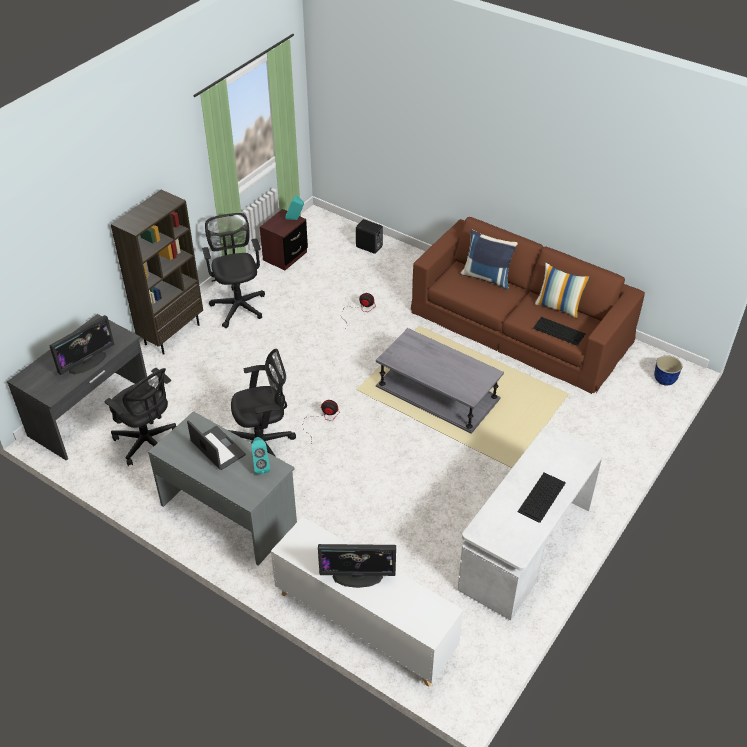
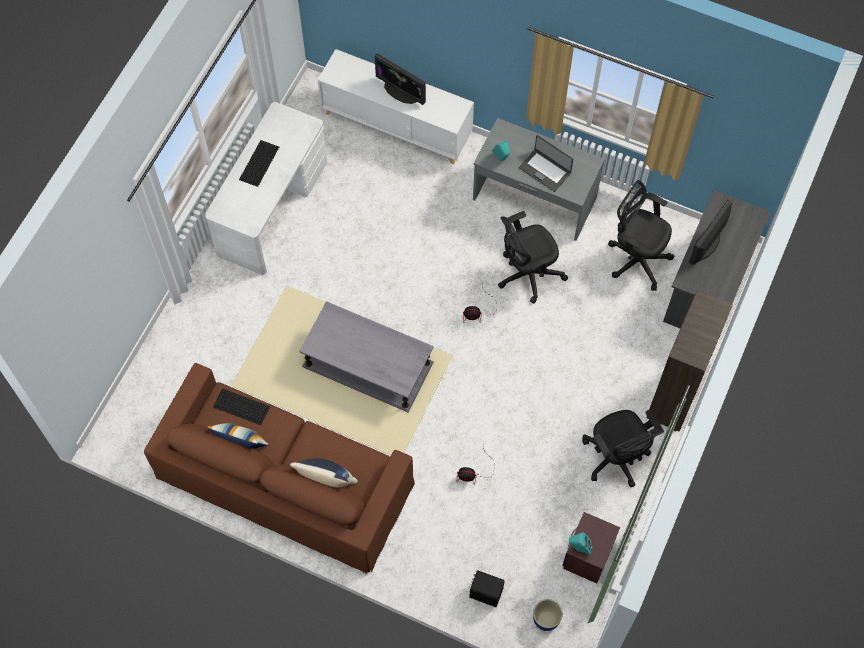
camera: 170 degrees right, 20 degrees up
monitor [318,544,396,588] -> monitor turned 135 degrees counterclockwise [375,53,426,105]
planter [654,355,682,386] -> planter moved to [533,599,563,631]

